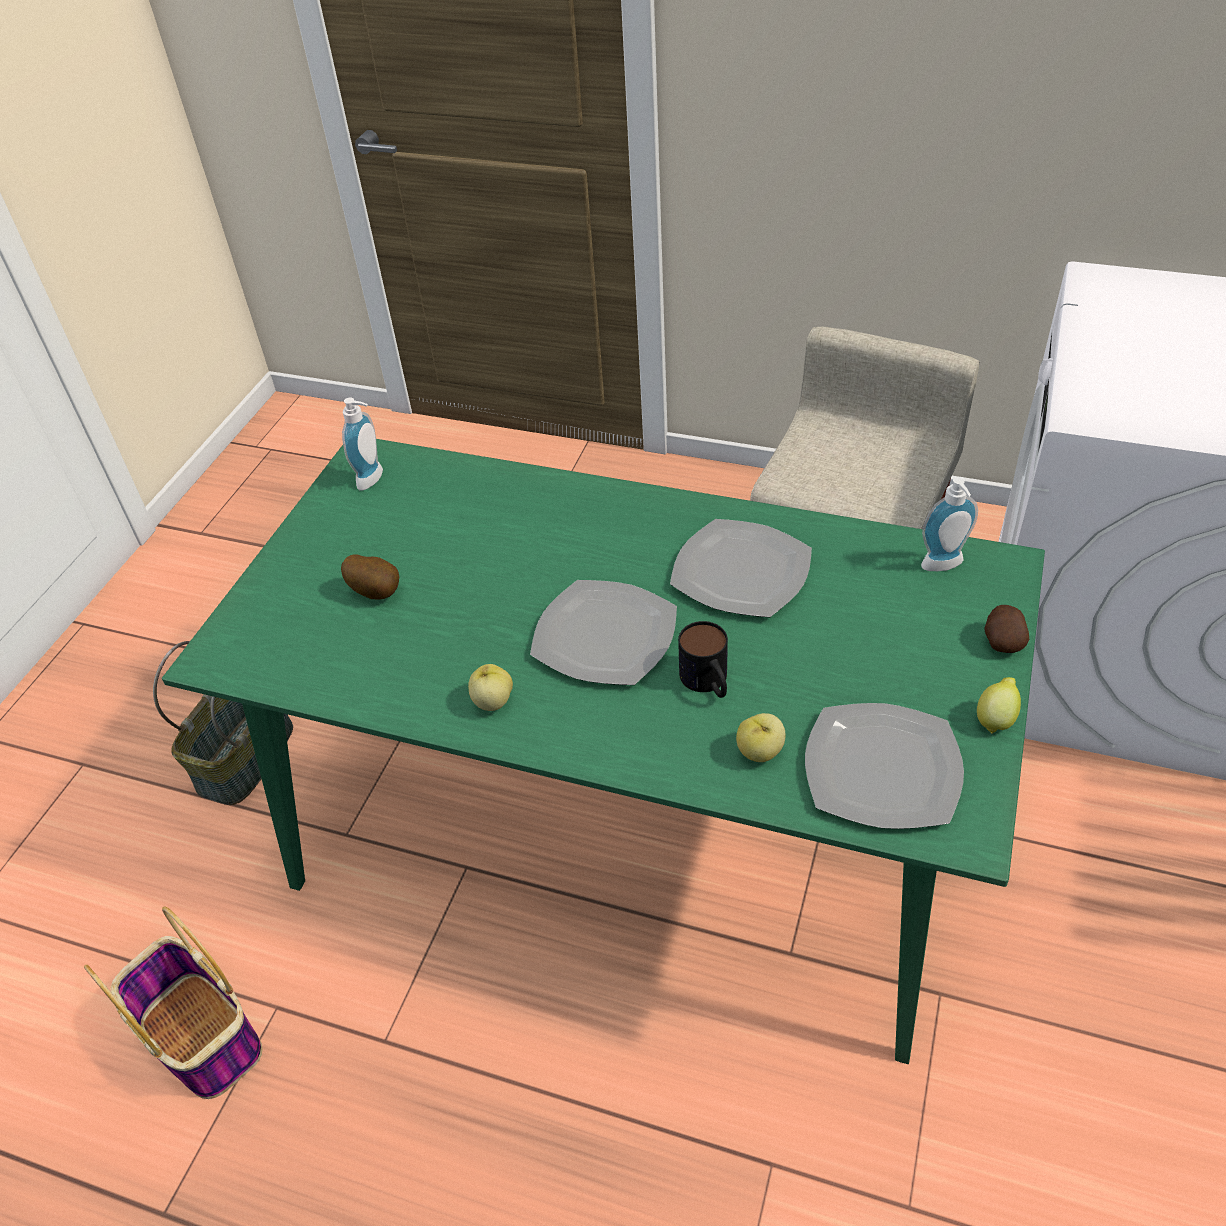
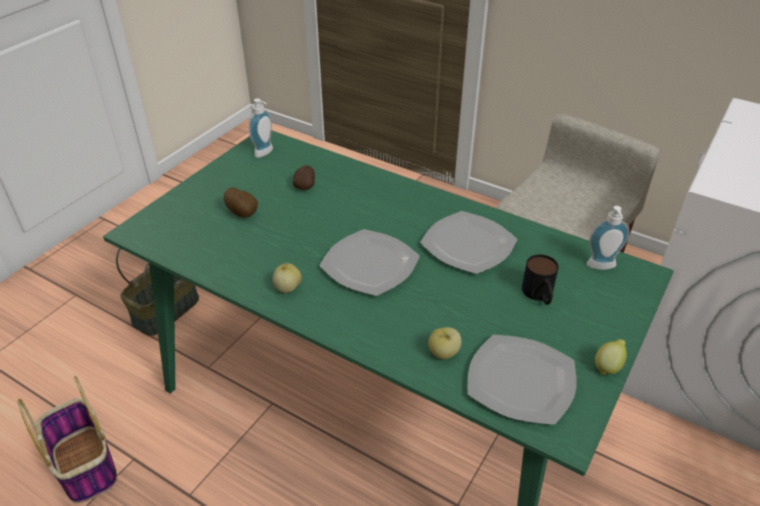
camera: 10 degrees right, 5 degrees down
mug [678,621,728,698] -> mug moved to [522,254,559,305]
potato [984,605,1029,653] -> potato moved to [293,165,315,190]

